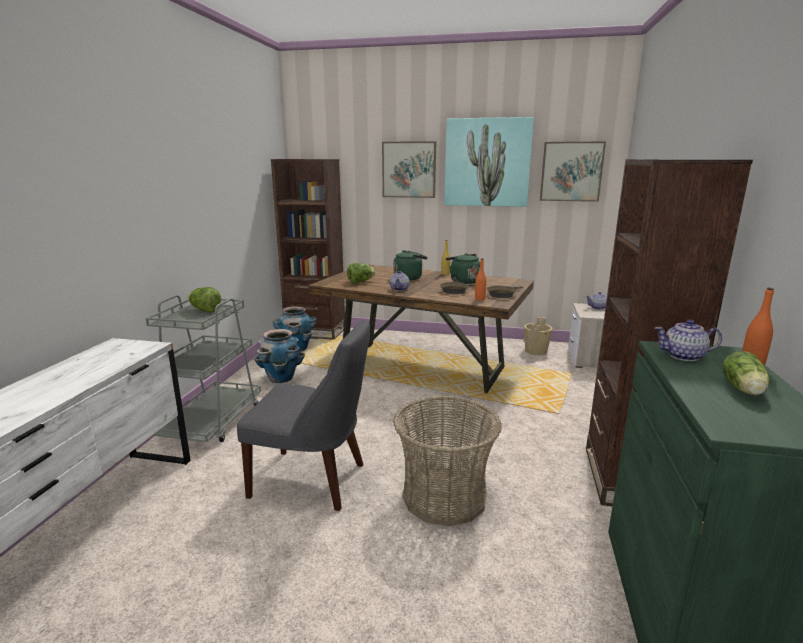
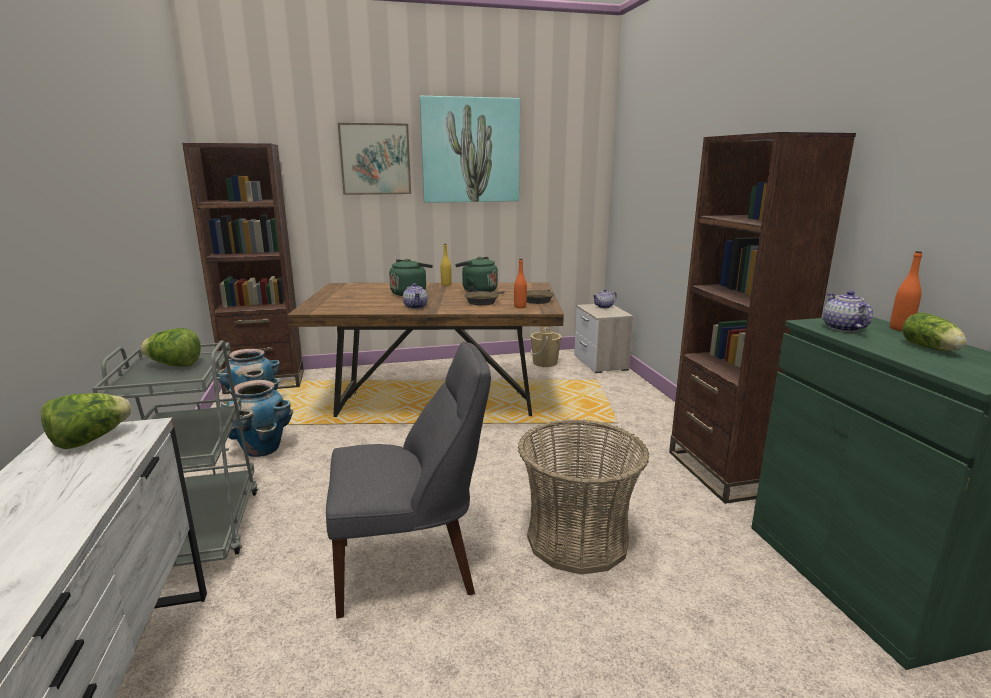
camera: 25 degrees left, 0 degrees up
lettuce [347,263,376,283] -> lettuce moved to [41,393,132,449]
picture [540,142,606,202] -> none
teapot [655,319,722,361] -> teapot turned 105 degrees clockwise [823,290,873,332]

